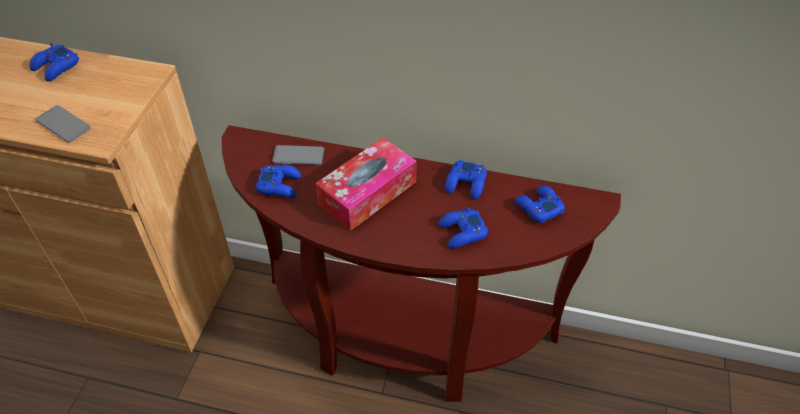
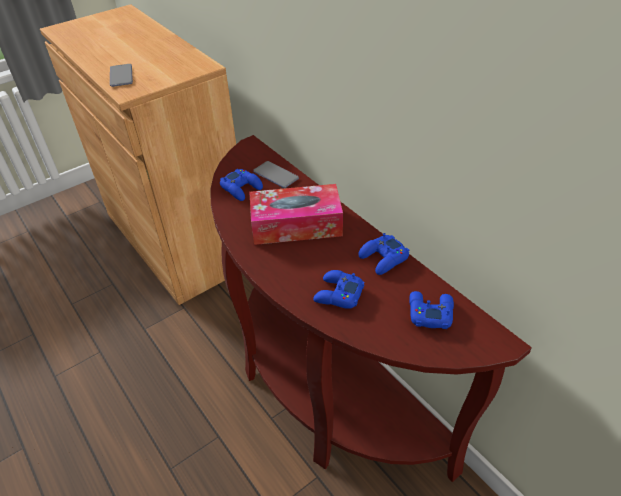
camera: 40 degrees right, 5 degrees down
blue game controller [29,43,79,82] -> none

